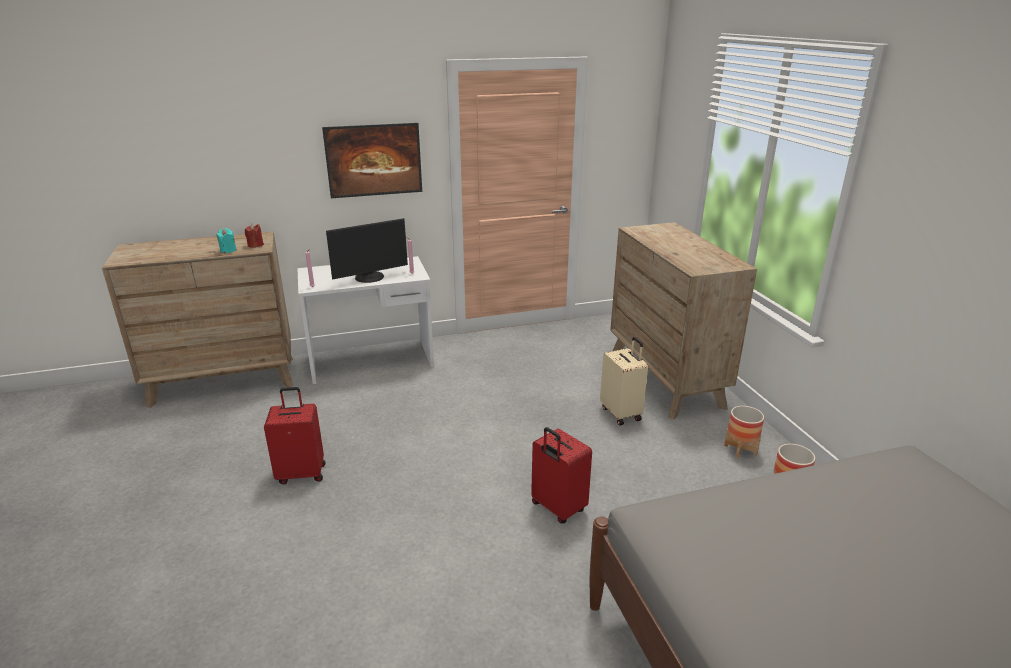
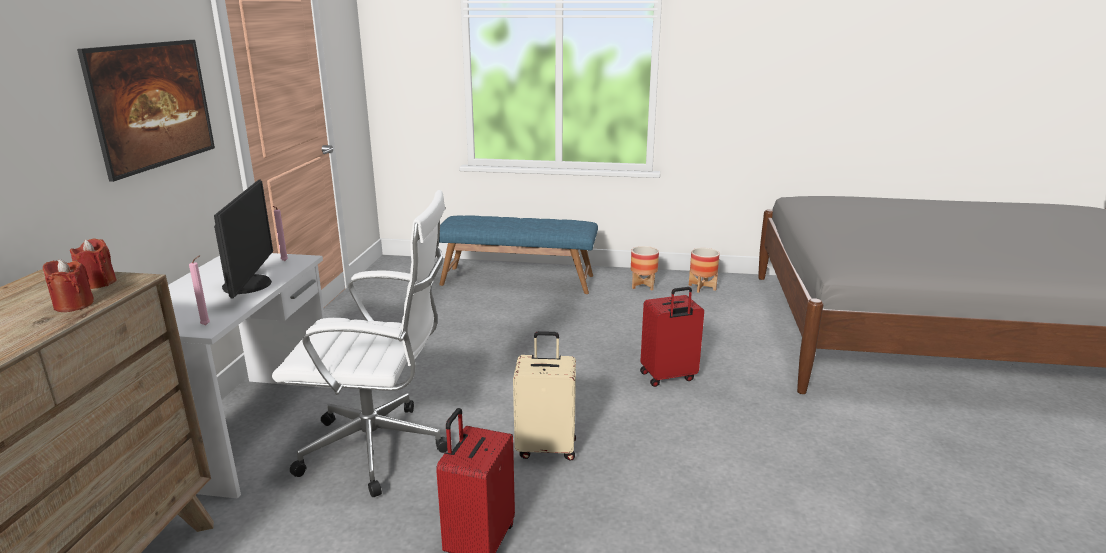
camera: 65 degrees left, 5 degrees down
turquoise candle [216,228,237,253] -> red candle [43,259,94,312]
beige suitcase [600,337,648,426] -> beige suitcase moved to [513,331,576,461]
brown dresser [610,222,757,420] -> blue bench [439,215,598,294]
none -> white office chair [272,190,448,497]

